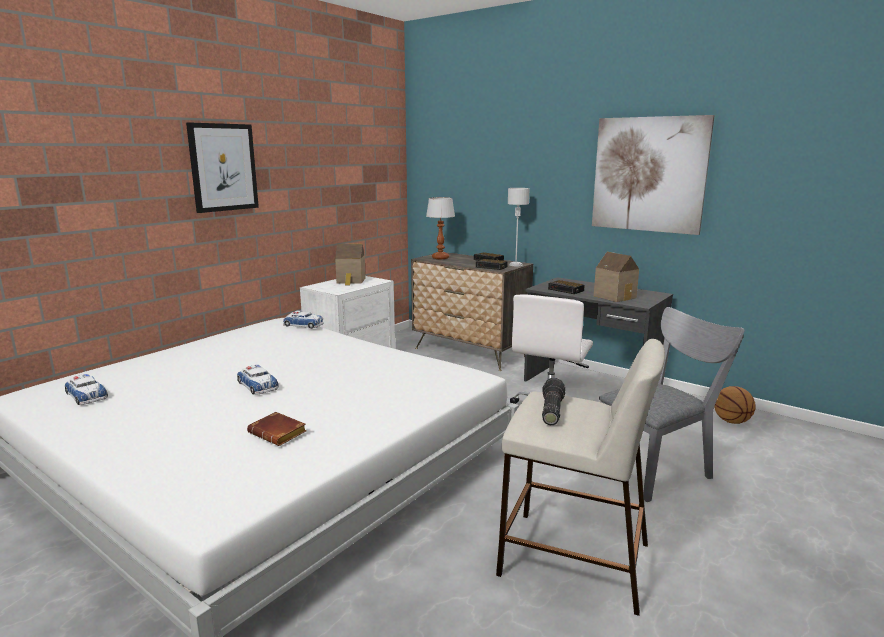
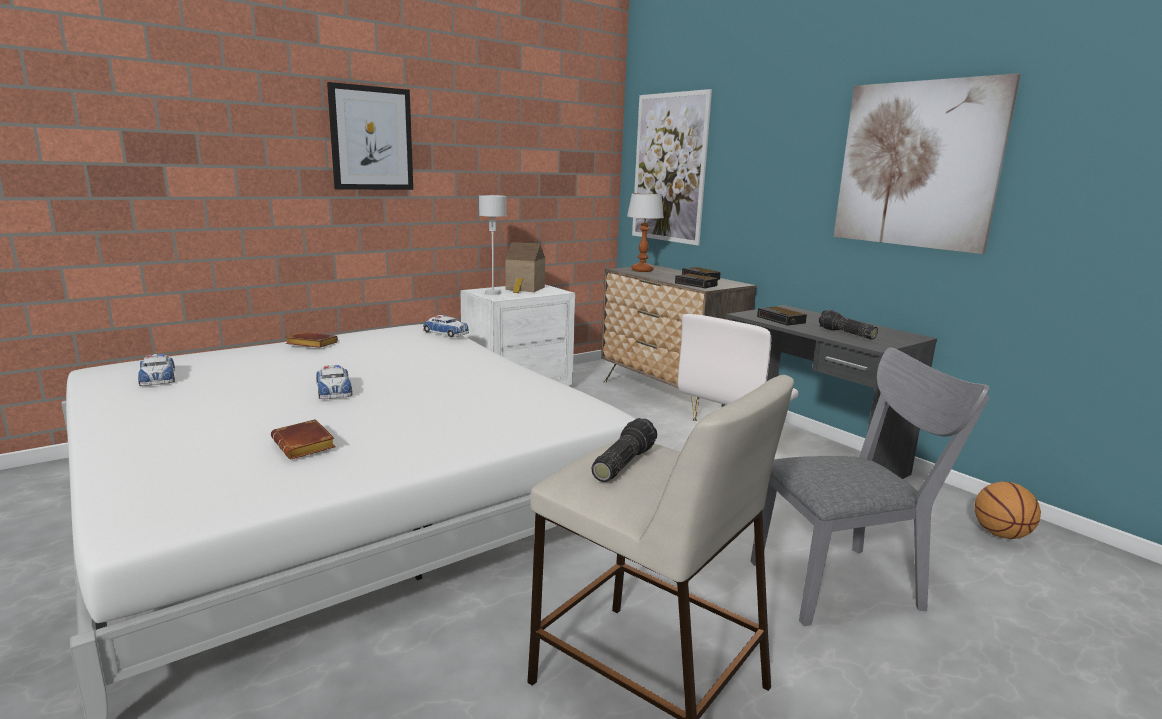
camera: 15 degrees right, 0 degrees up
grey table lamp [508,188,530,266] -> grey table lamp moved to [479,195,506,295]
toy house [594,252,639,302] -> flashlight [819,310,878,339]
none -> brown book [285,332,338,348]
none -> picture [632,89,712,245]

